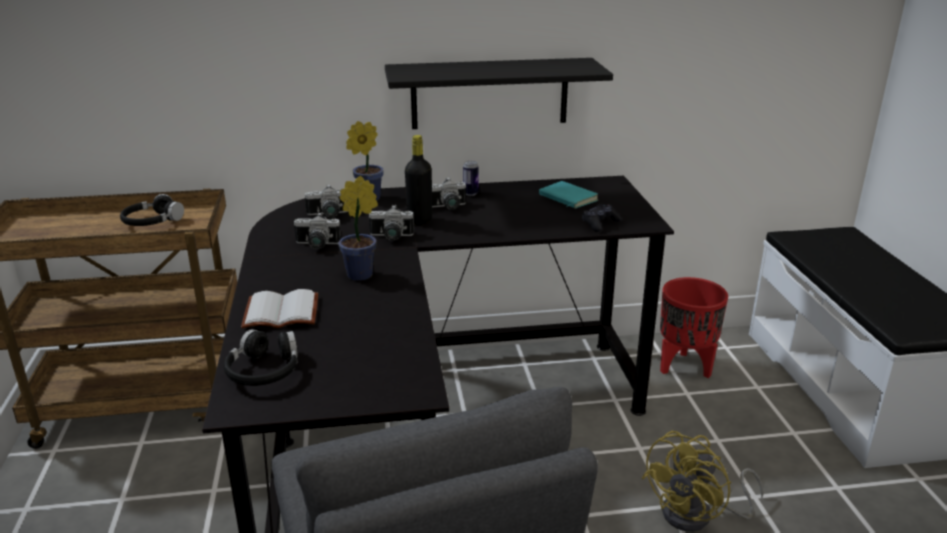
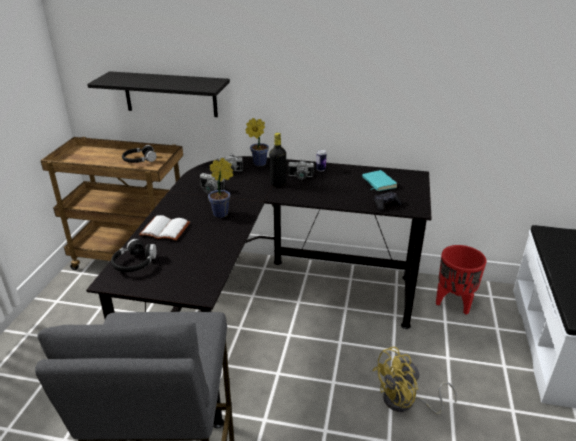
camera: 20 degrees right, 5 degrees up
camera [369,205,414,241] -> none
black shelf [385,58,613,129] -> black shelf moved to [87,71,230,117]

